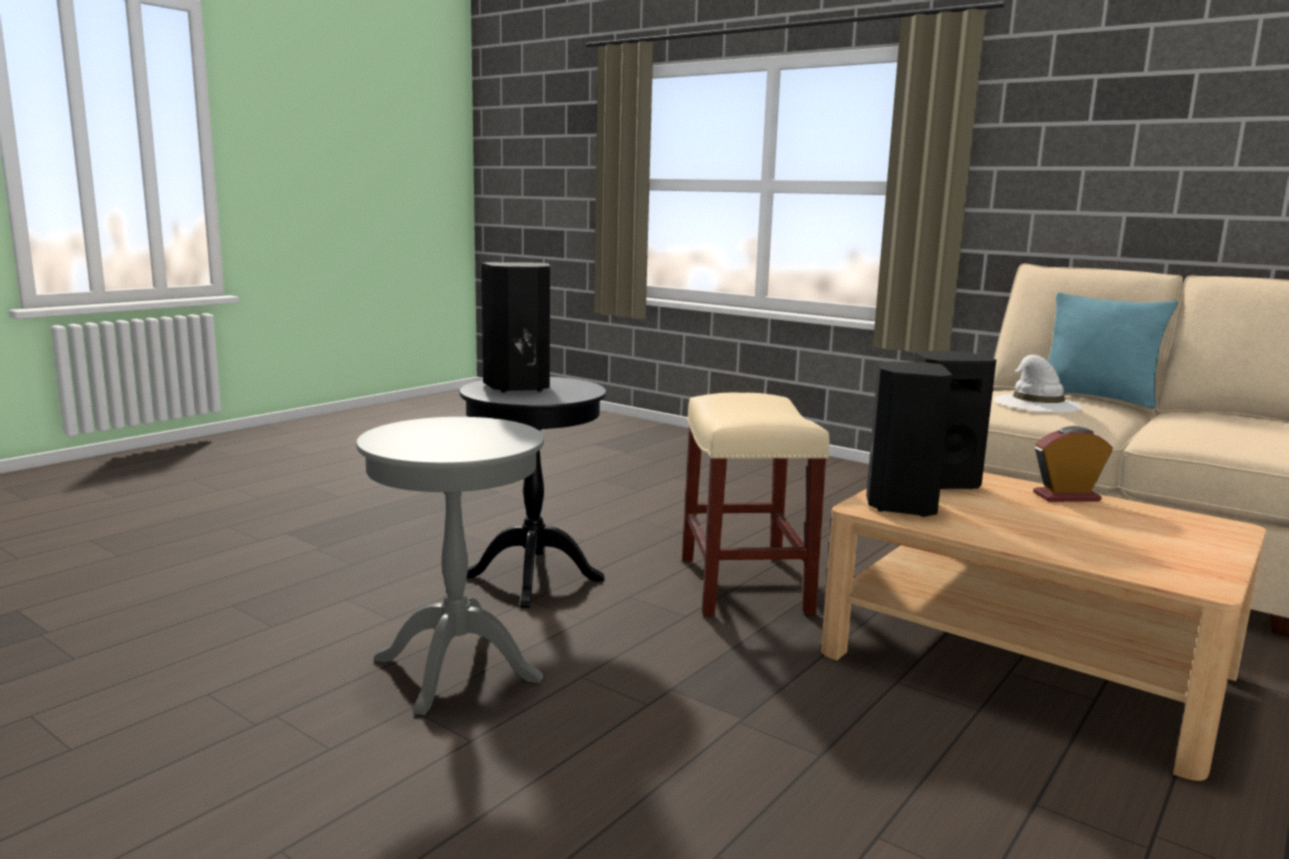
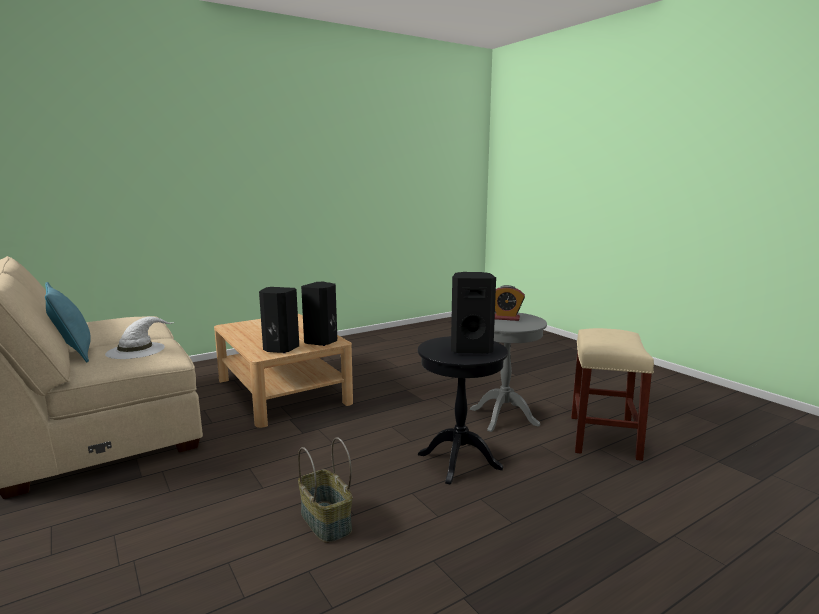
camera: 160 degrees left, 0 degrees up
beige stool [682,393,829,616] -> beige stool moved to [571,328,654,461]
alarm clock [1033,426,1113,502] -> alarm clock moved to [495,285,525,321]
none -> basket [298,437,353,543]

